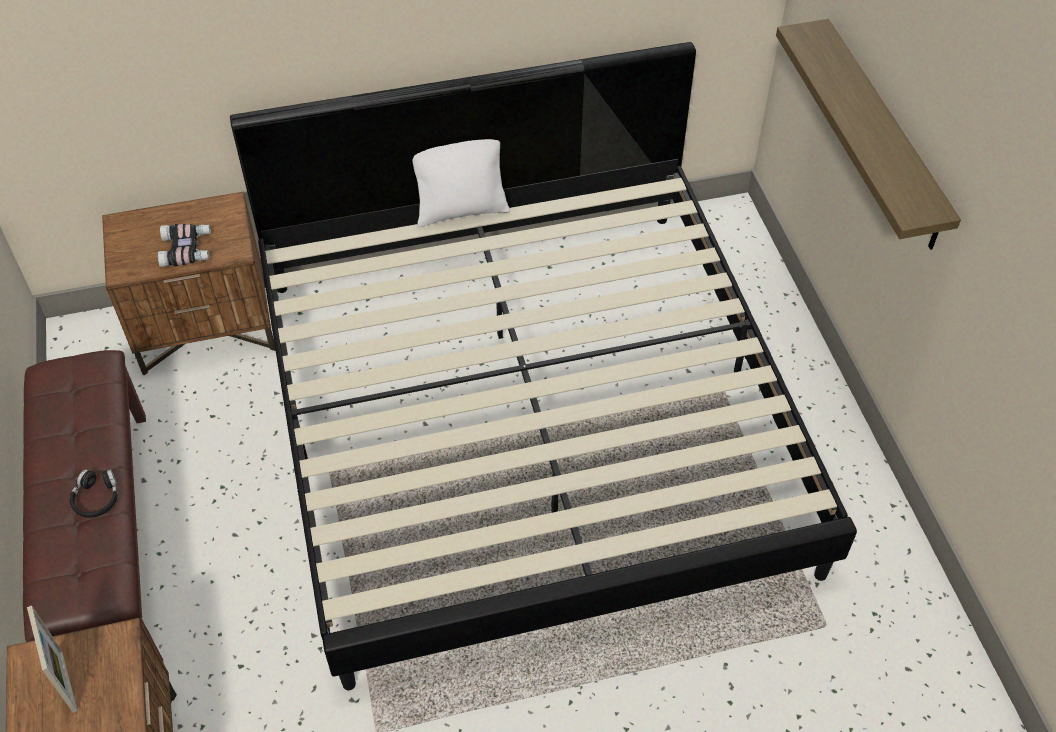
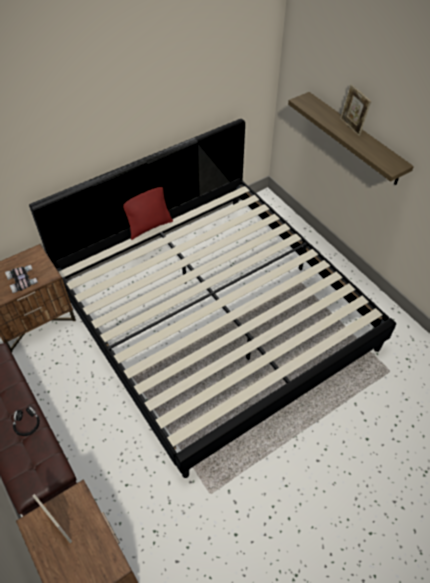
camera: 20 degrees left, 0 degrees up
white pillow [412,139,510,227] -> red pillow [123,187,173,240]
none -> picture frame [340,84,371,136]

